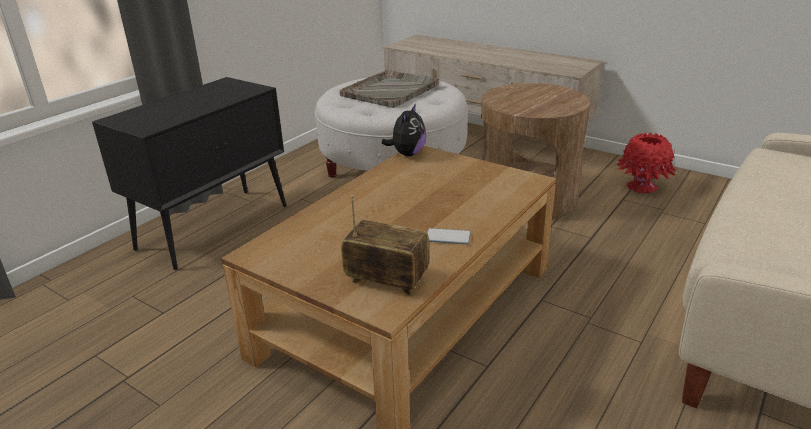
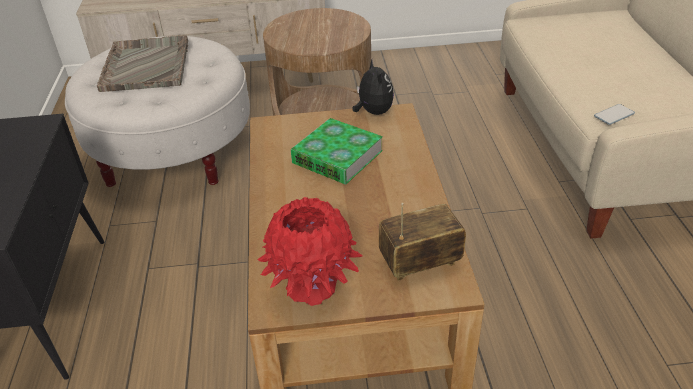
camera: 40 degrees left, 10 degrees up
plush toy [382,103,426,156] -> plush toy moved to [352,60,394,115]
phone [427,228,471,244] -> phone moved to [594,104,635,125]
red vase [616,133,676,193] -> red vase moved to [257,197,362,306]
none -> book [291,118,383,184]

